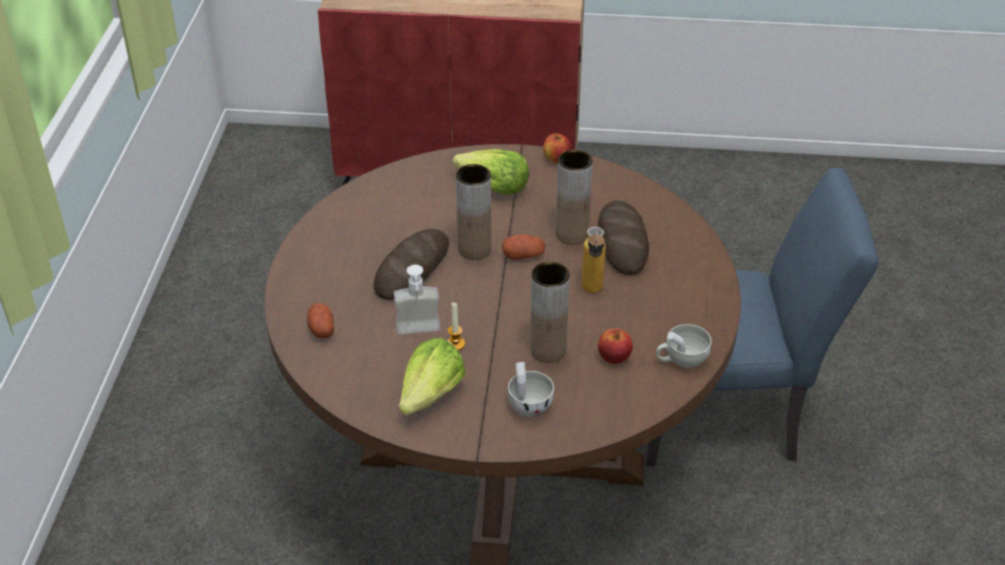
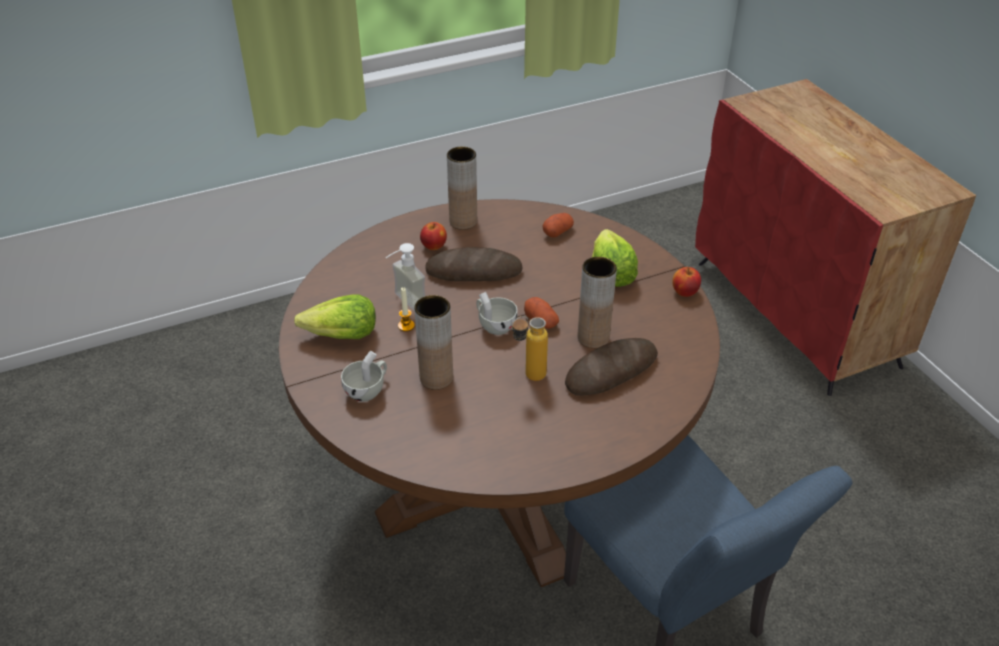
camera: 60 degrees right, 0 degrees up
potato [307,303,334,339] -> potato moved to [543,213,574,238]
brown vase [456,164,491,260] -> brown vase moved to [447,147,477,230]
apple [598,329,633,364] -> apple moved to [420,222,447,250]
white cup [656,324,712,368] -> white cup moved to [476,292,518,335]

